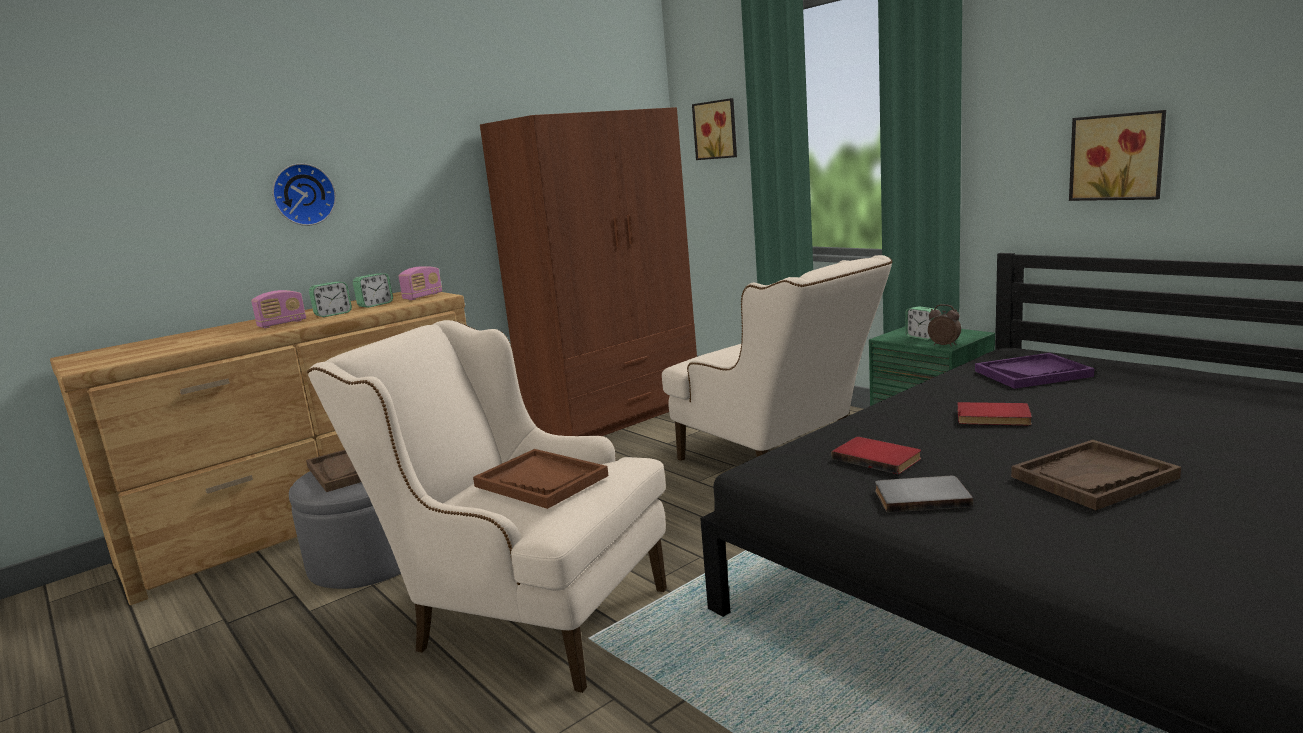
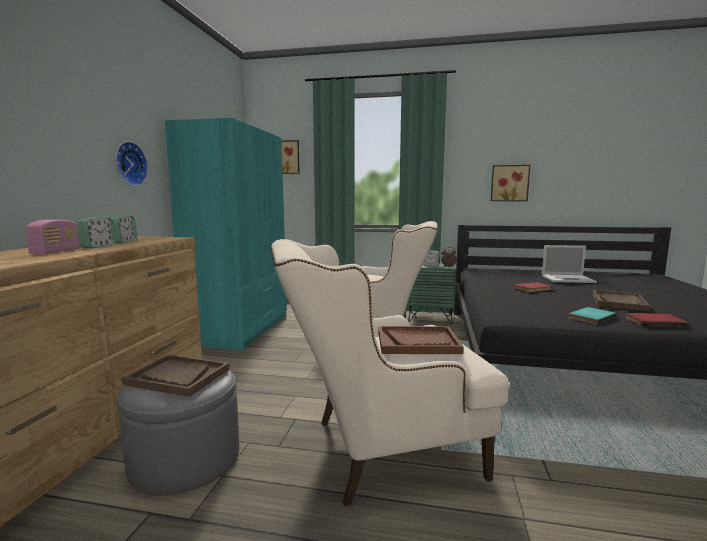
camera: 40 degrees left, 5 degrees down
wall clock [272,163,336,226] -> wall clock moved to [115,141,148,187]
radio [398,267,442,300] -> none
brown wardrobe [480,107,697,436] -> turquoise wardrobe [165,118,287,351]
red book [832,437,921,475] -> red book moved to [626,313,689,328]
grey book [875,476,973,513] -> turquoise book [569,307,616,325]
purple tray [975,353,1094,389] -> none
none -> laptop [542,245,597,283]

